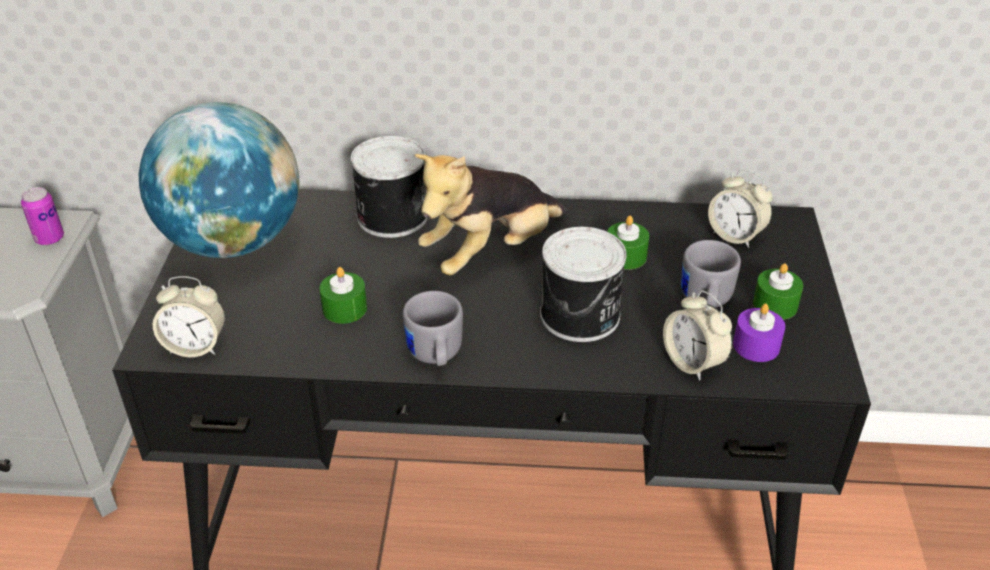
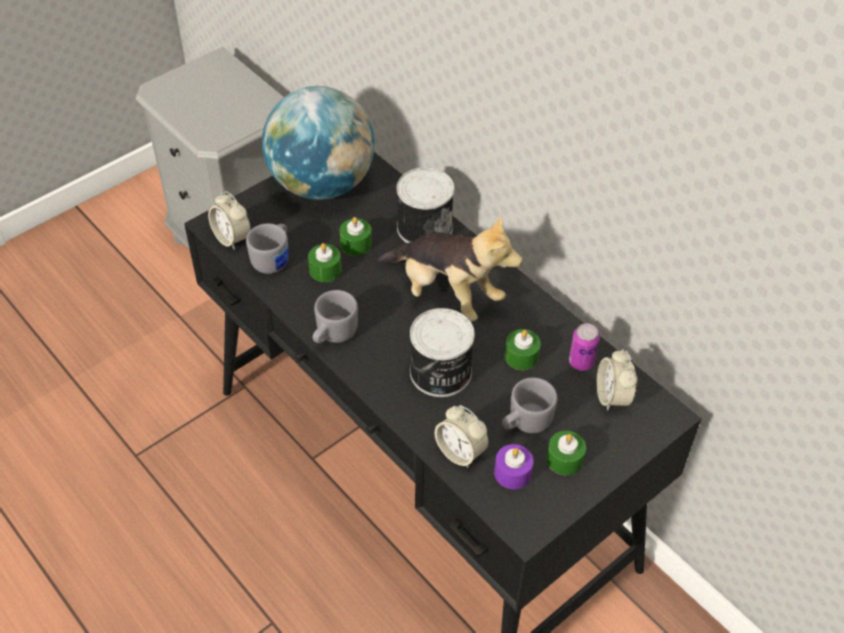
camera: 45 degrees right, 10 degrees up
can [21,187,64,245] -> can moved to [569,323,600,371]
plush toy [414,154,566,275] -> plush toy turned 150 degrees counterclockwise [378,215,522,322]
alarm clock [663,290,733,381] -> alarm clock turned 60 degrees counterclockwise [435,405,489,468]
none -> grey mug [246,223,288,274]
none -> green candle [340,217,372,256]

